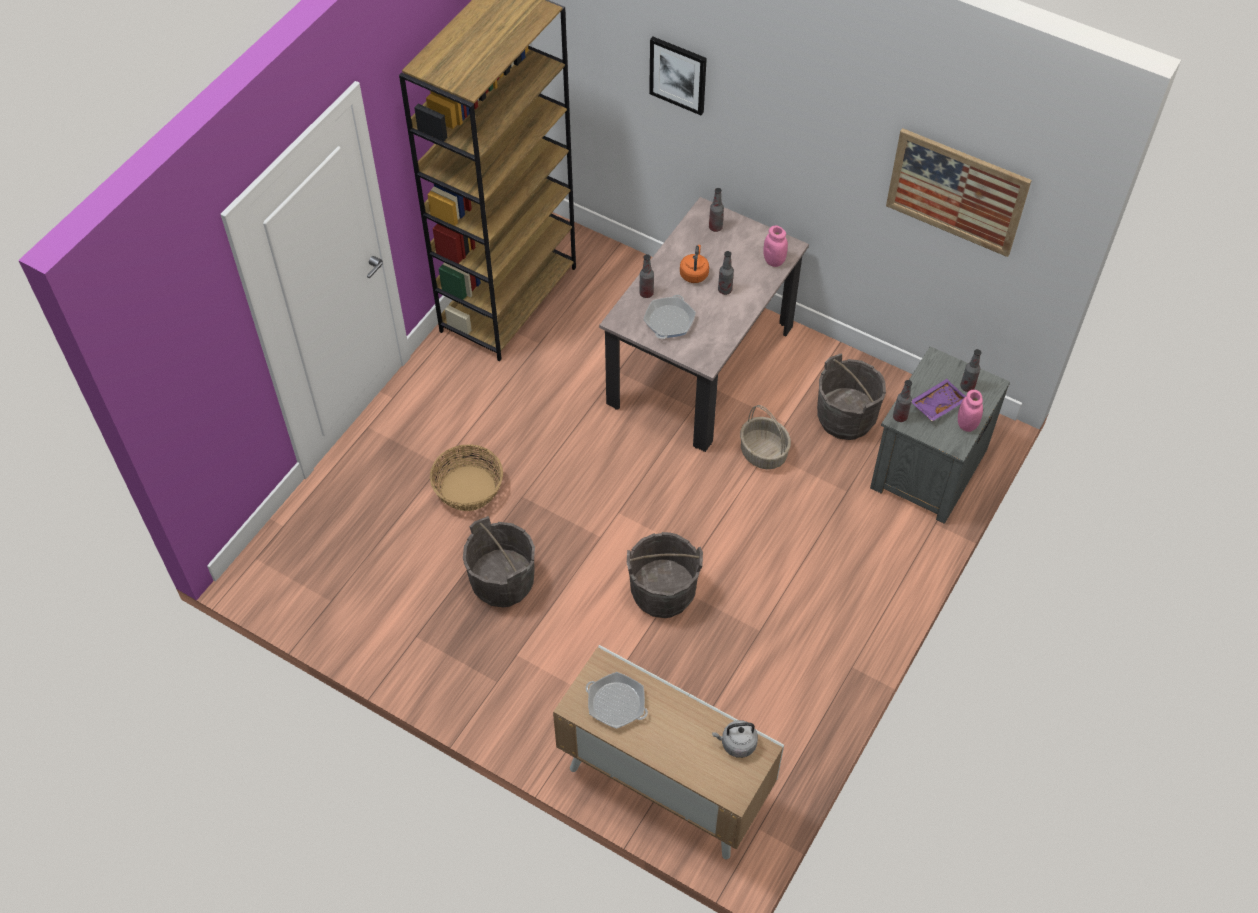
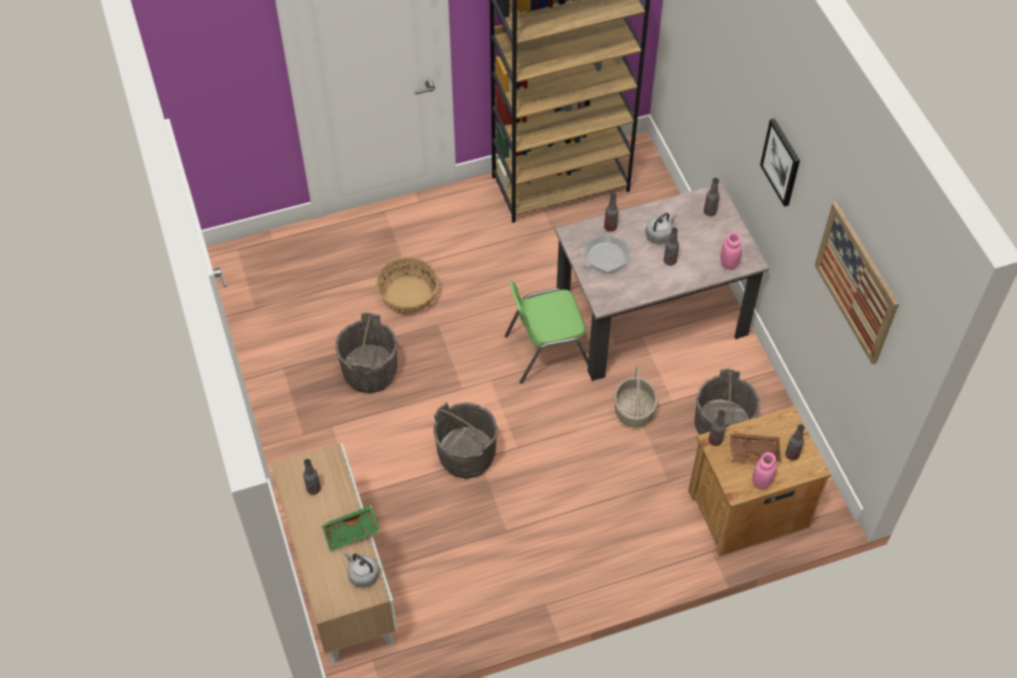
camera: 40 degrees right, 0 degrees up
frying pan [586,672,648,729] -> bottle [303,459,321,495]
picture [649,37,707,115] -> picture moved to [760,118,800,207]
orange kettle [680,245,709,283] -> grey kettle [646,213,677,244]
grey nightstand [870,346,1010,524] -> brown nightstand [688,406,831,556]
purple tray [911,379,966,421] -> brown tray [730,433,782,464]
none -> green tray [322,505,380,551]
none -> green chair [505,280,588,384]

